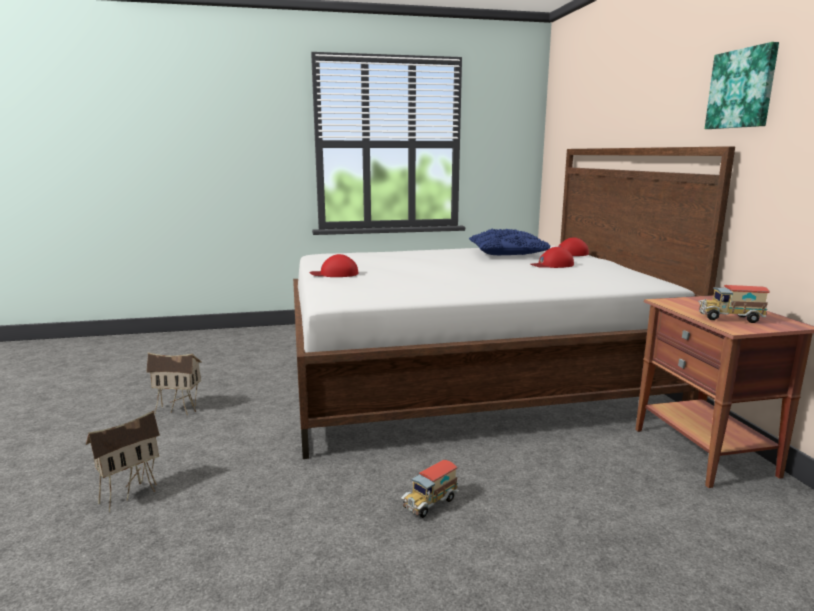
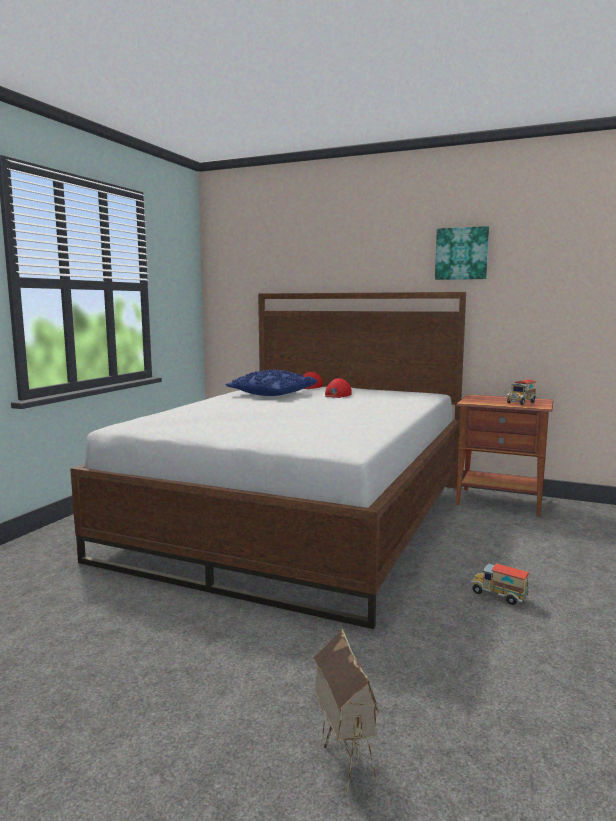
camera: 55 degrees left, 5 degrees down
toy house [146,353,202,415] -> none
red cap [309,254,358,277] -> none
toy truck [401,460,459,518] -> toy truck turned 135 degrees clockwise [471,564,530,605]

